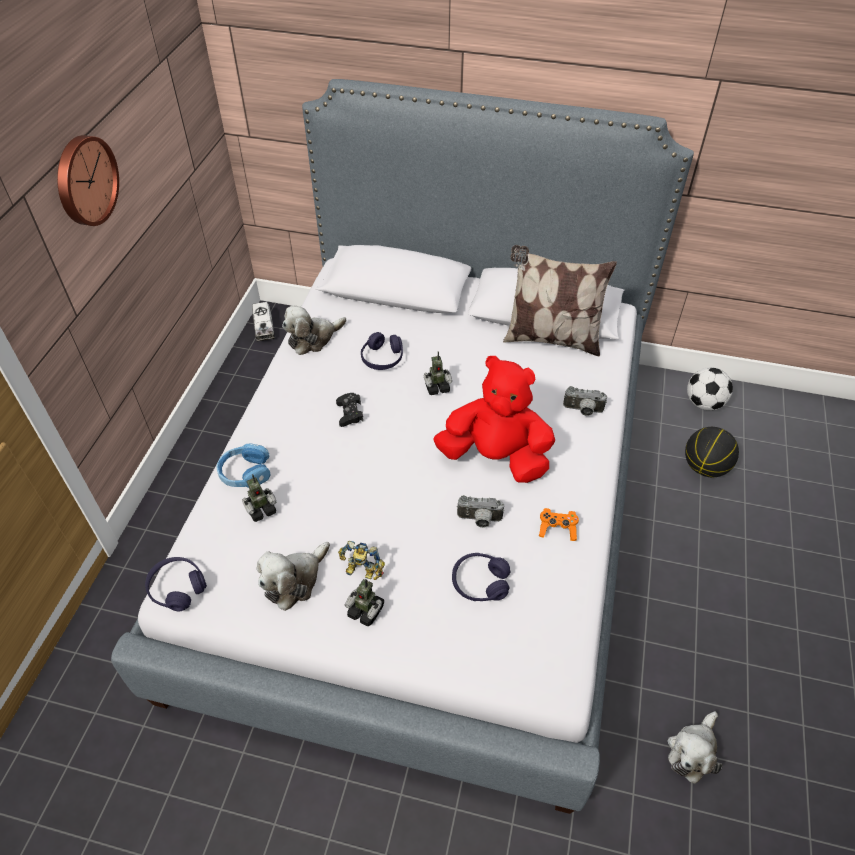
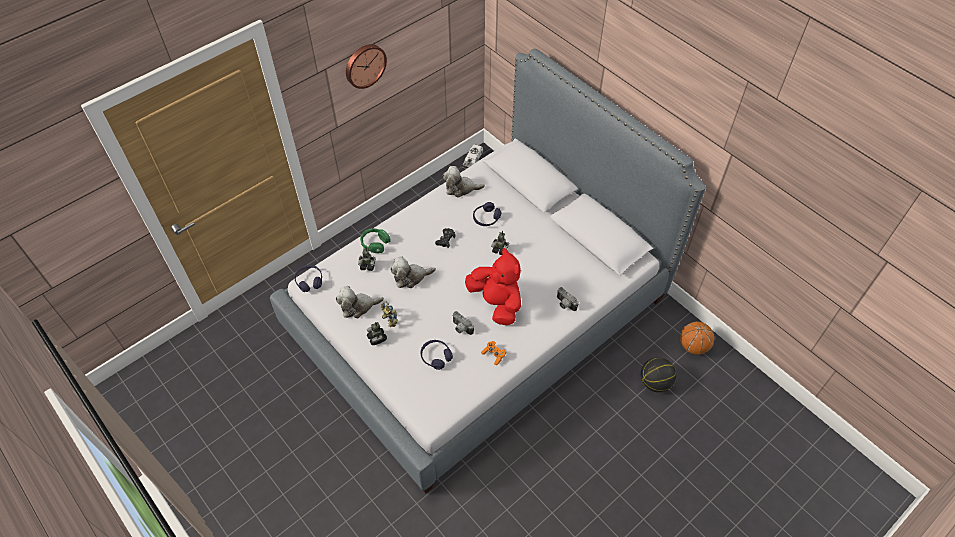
camera: 35 degrees right, 5 degrees up
blue headphones [216,443,271,488] -> green headphones [360,228,391,253]
pillow [503,245,617,356] -> none
plush toy [667,711,722,784] -> plush toy moved to [390,256,436,288]
football [687,367,733,411] -> basketball [680,321,714,355]

